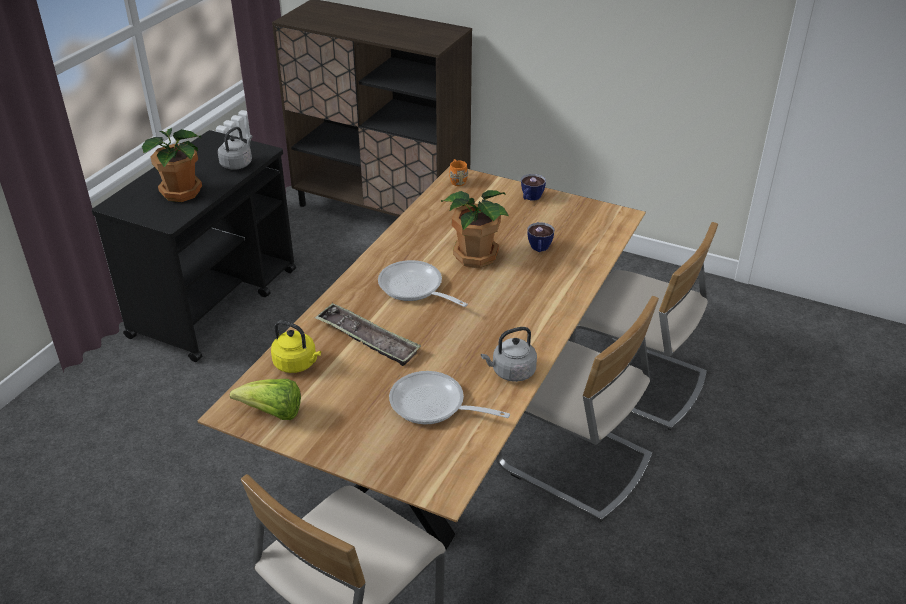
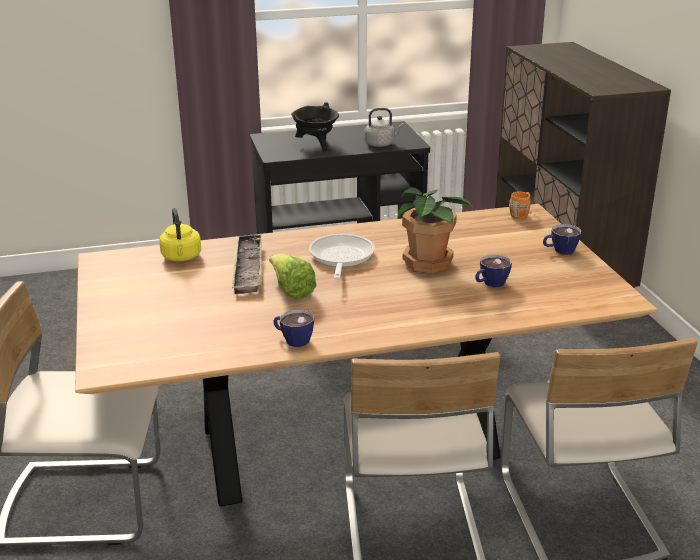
camera: 50 degrees right, 10 degrees down
potted plant [142,128,202,202] -> black cooking pot [291,102,339,151]
lettuce [230,379,301,420] -> lettuce moved to [269,254,316,299]
frying pan [389,371,510,424] -> none
grey kettle [481,327,537,382] -> cup [273,310,314,347]

